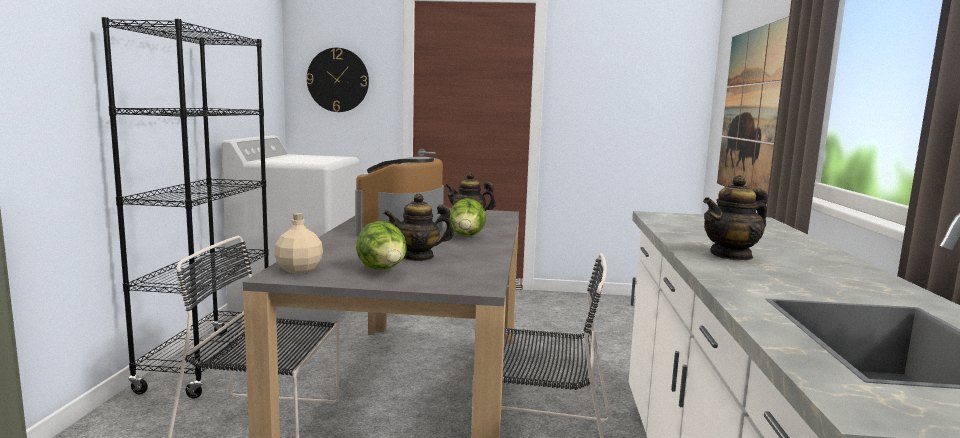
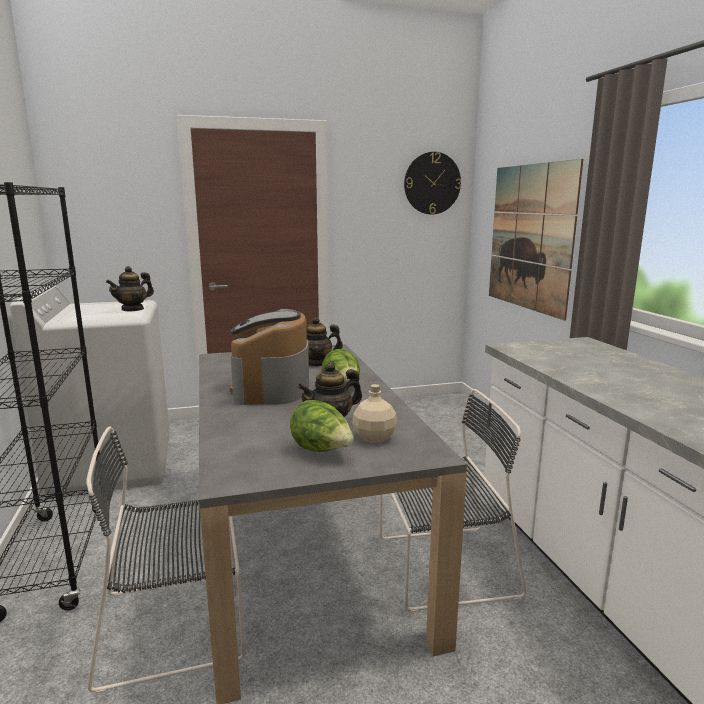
camera: 20 degrees left, 5 degrees up
beige bottle [274,213,323,274] -> beige bottle moved to [352,384,397,443]
wall clock [306,48,369,112] -> wall clock moved to [404,152,461,214]
teapot [703,175,768,261] -> teapot moved to [106,266,154,312]

